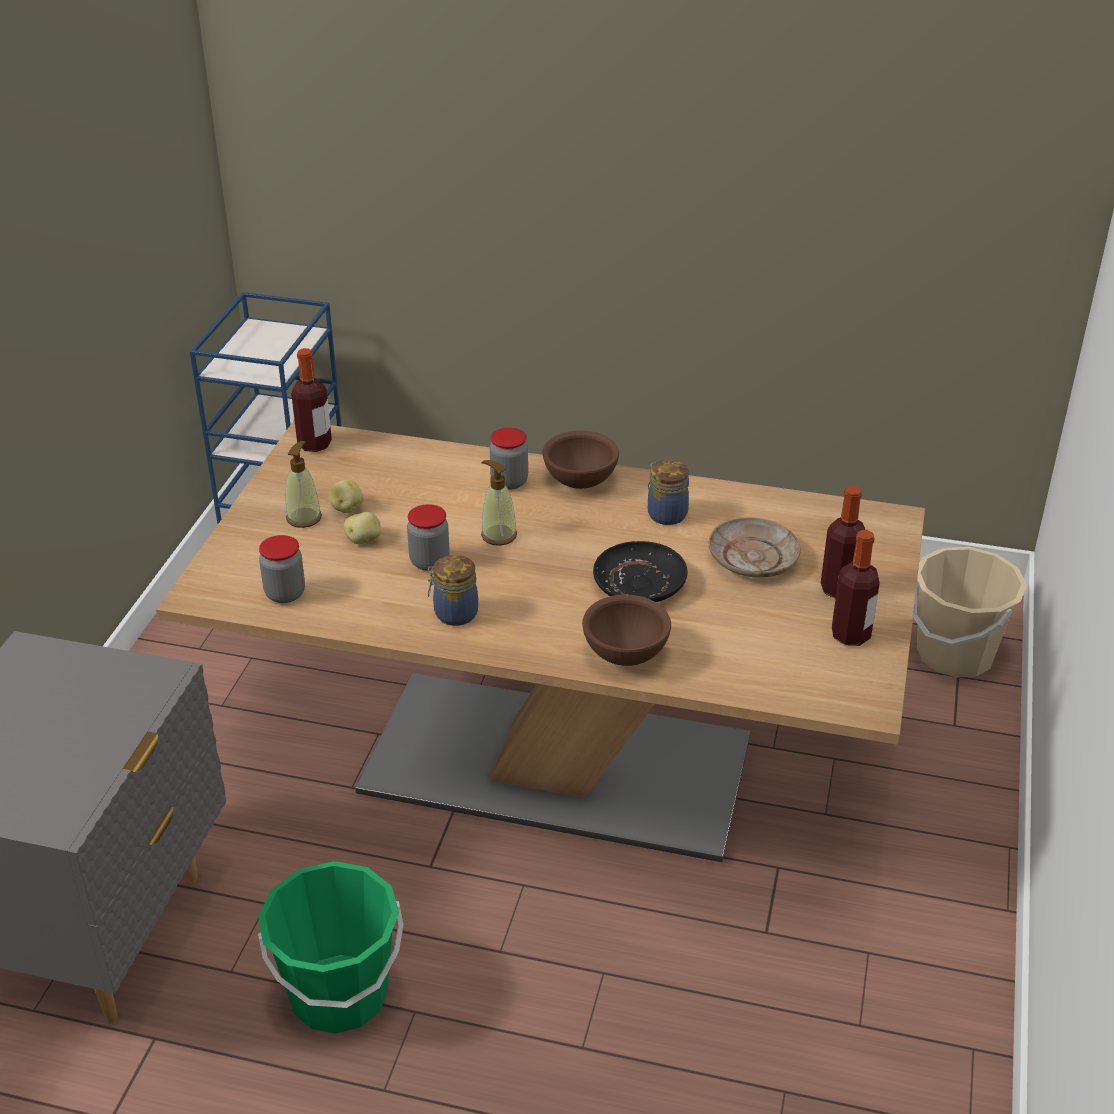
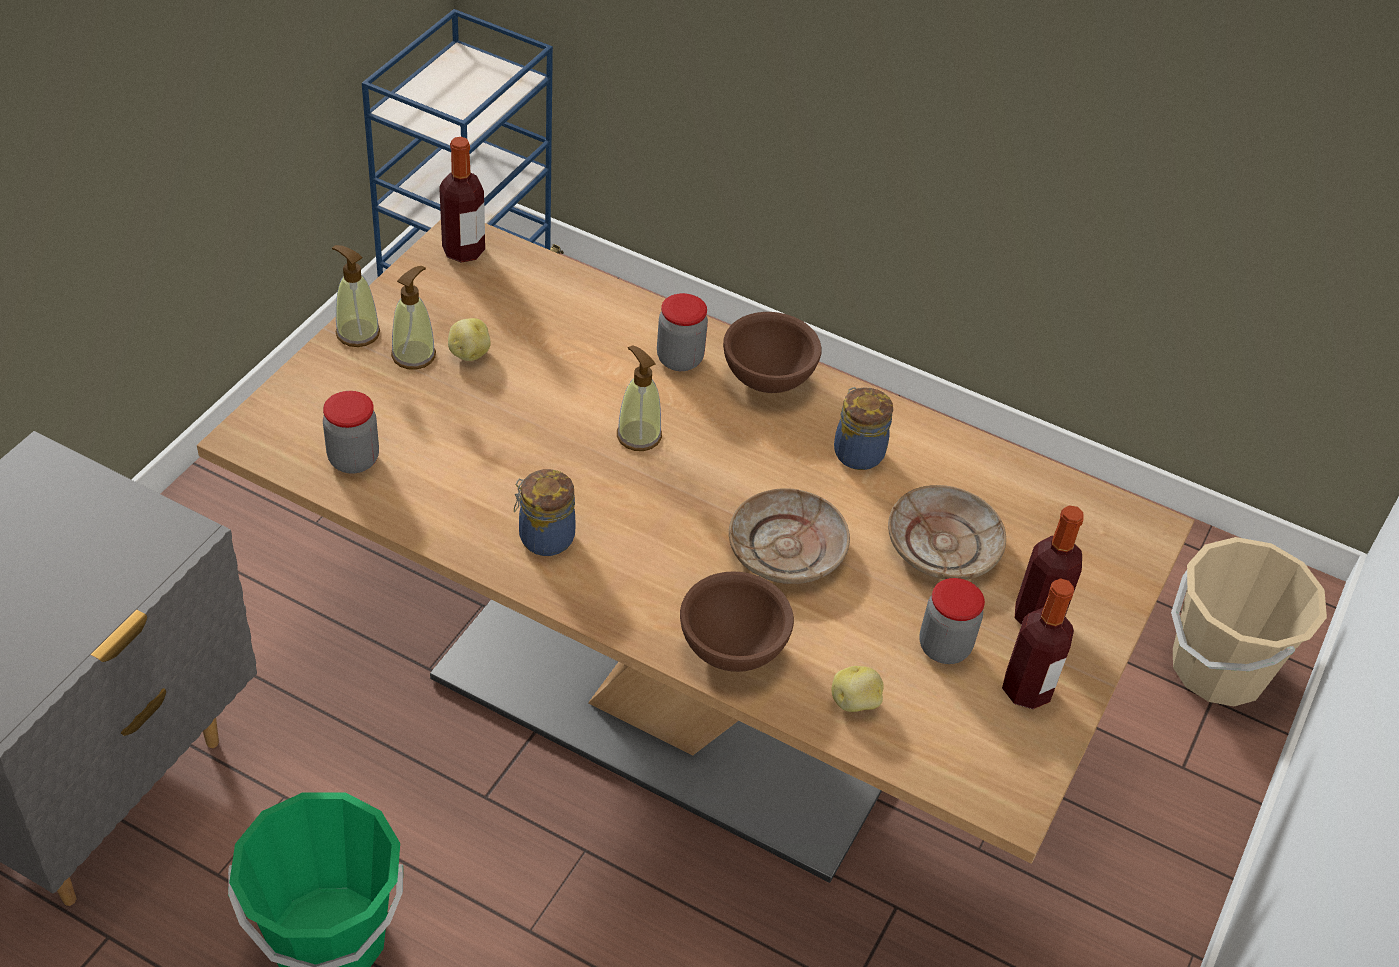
camera: 10 degrees right, 10 degrees up
potato [344,512,381,544] -> potato moved to [831,666,884,712]
jar [407,504,450,571] -> jar moved to [919,578,985,664]
black plate [593,541,687,602] -> beige plate [729,488,850,584]
none -> soap dispenser [332,245,380,347]

